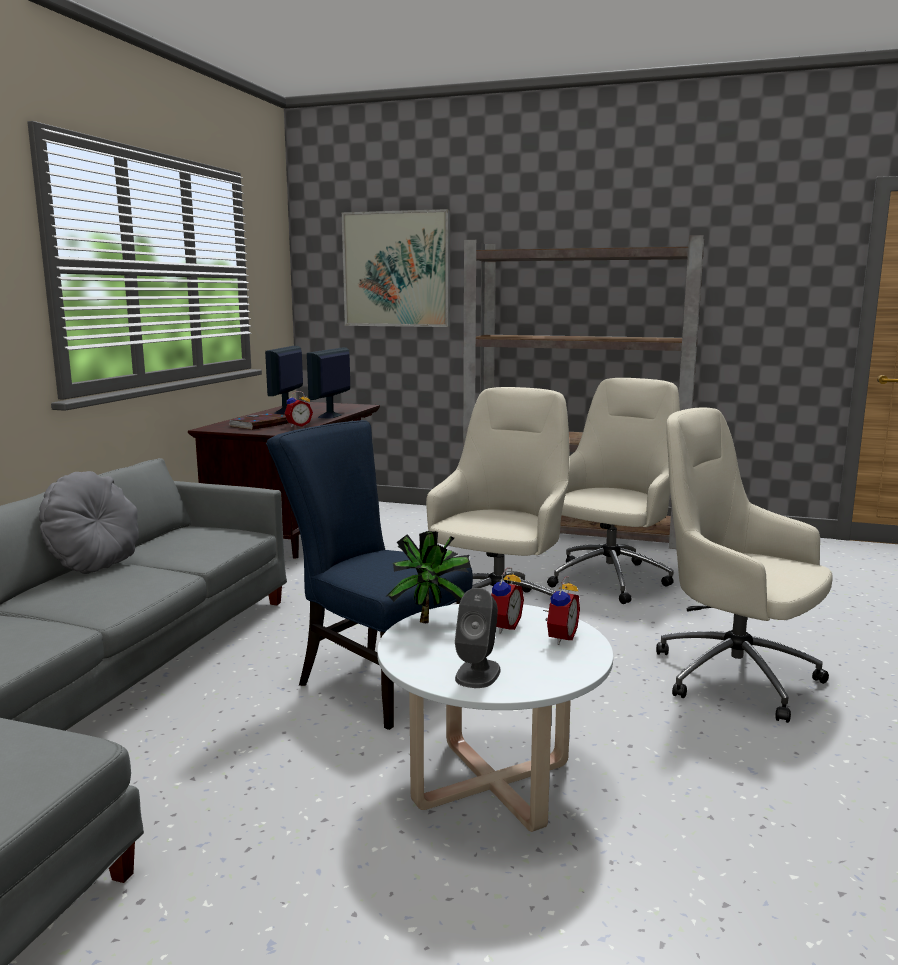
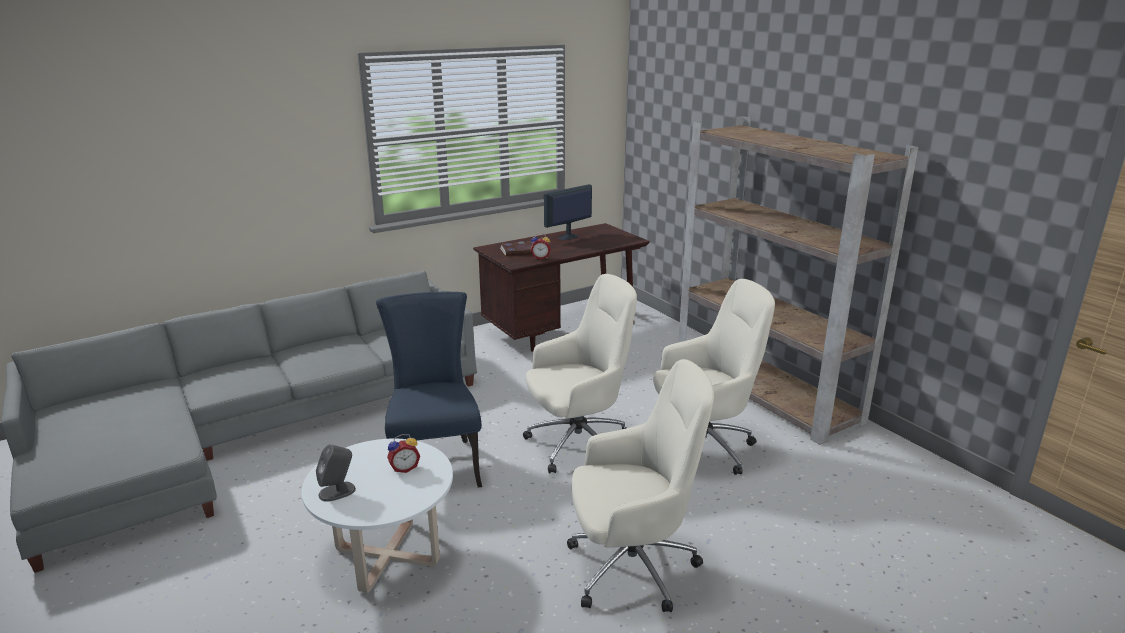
camera: 40 degrees right, 10 degrees up
grey pillow [39,471,139,574] -> none
monitor [307,347,350,419] -> none
picture [342,209,450,327] -> none
potted plant [385,531,471,623] -> none
alarm clock [544,576,580,645] -> none
beige office chair [656,408,833,723] -> beige office chair turned 90 degrees clockwise [567,359,714,612]

